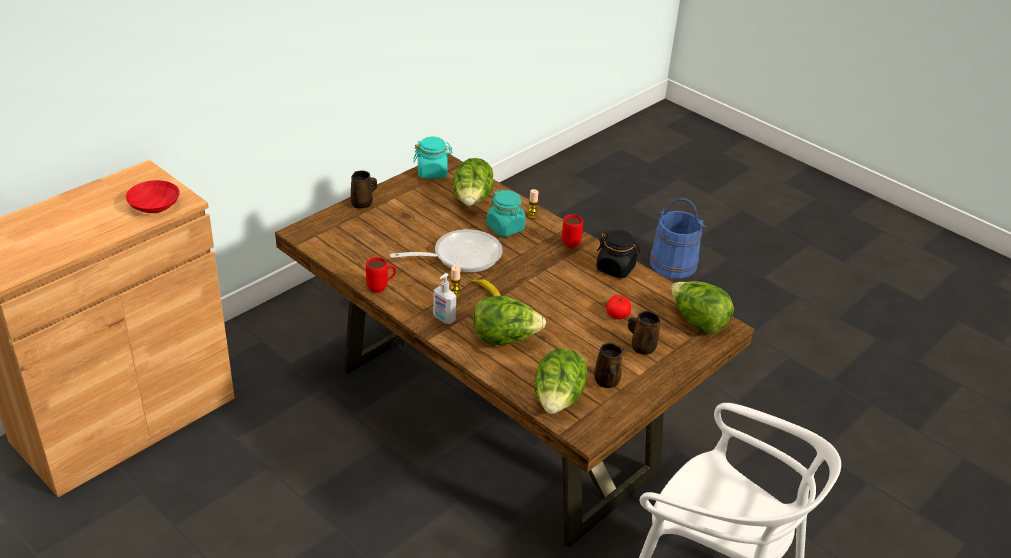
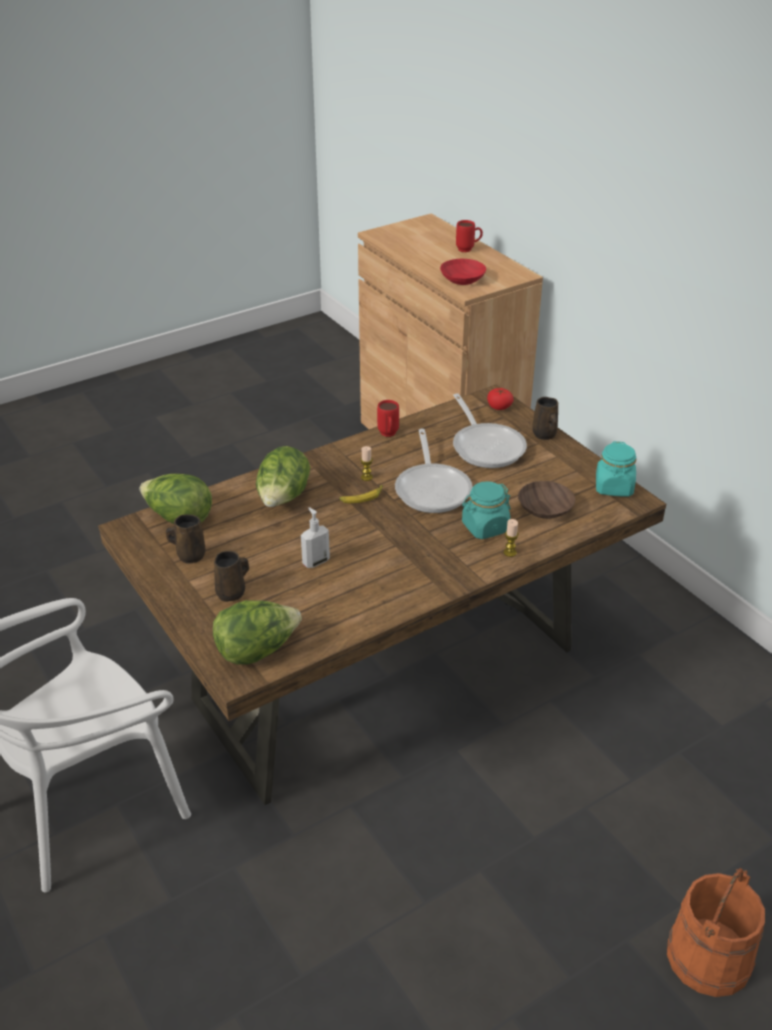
camera: 105 degrees right, 0 degrees up
soap dispenser [433,273,456,324] -> soap dispenser moved to [301,507,330,568]
lettuce [453,158,494,206] -> brown bowl [518,481,575,519]
red mug [562,214,583,248] -> red mug moved to [456,220,483,252]
black jar [596,230,640,278] -> none
tomato [606,295,631,319] -> tomato moved to [487,388,514,410]
blue bucket [650,198,706,279] -> orange bucket [667,868,765,997]
none -> frying pan [453,393,527,468]

